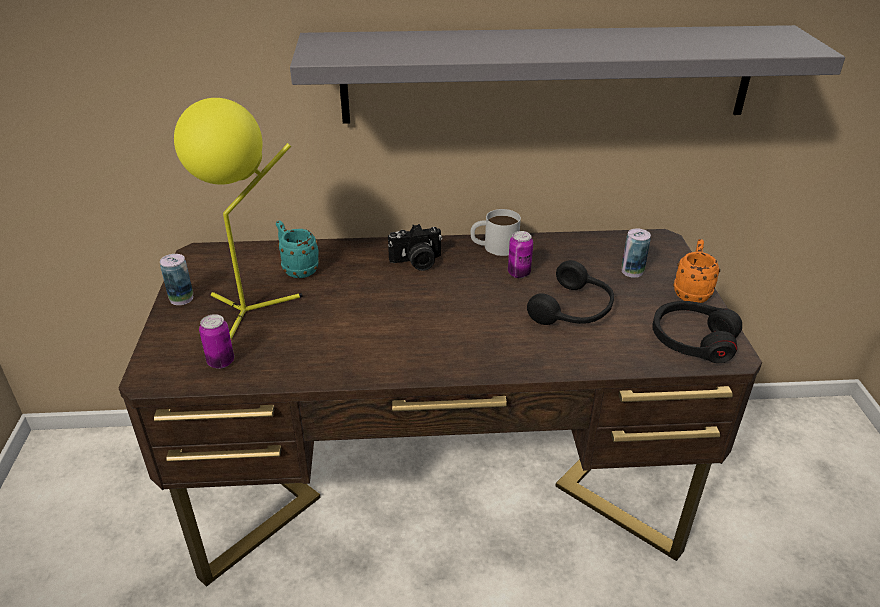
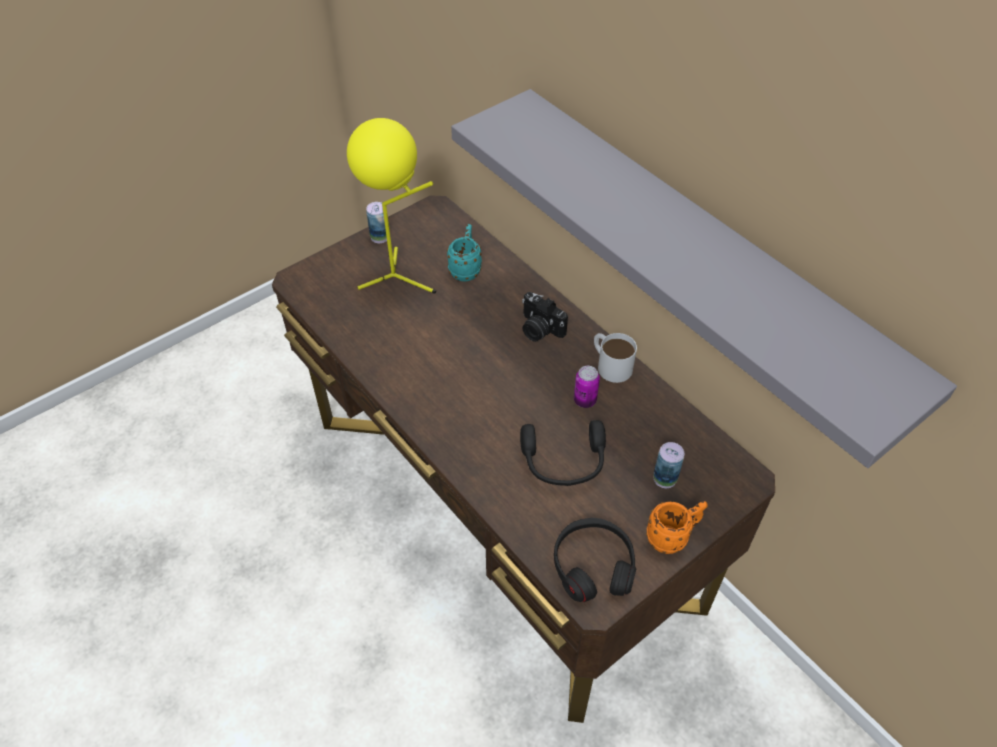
camera: 55 degrees right, 15 degrees up
can [199,314,234,369] -> none

